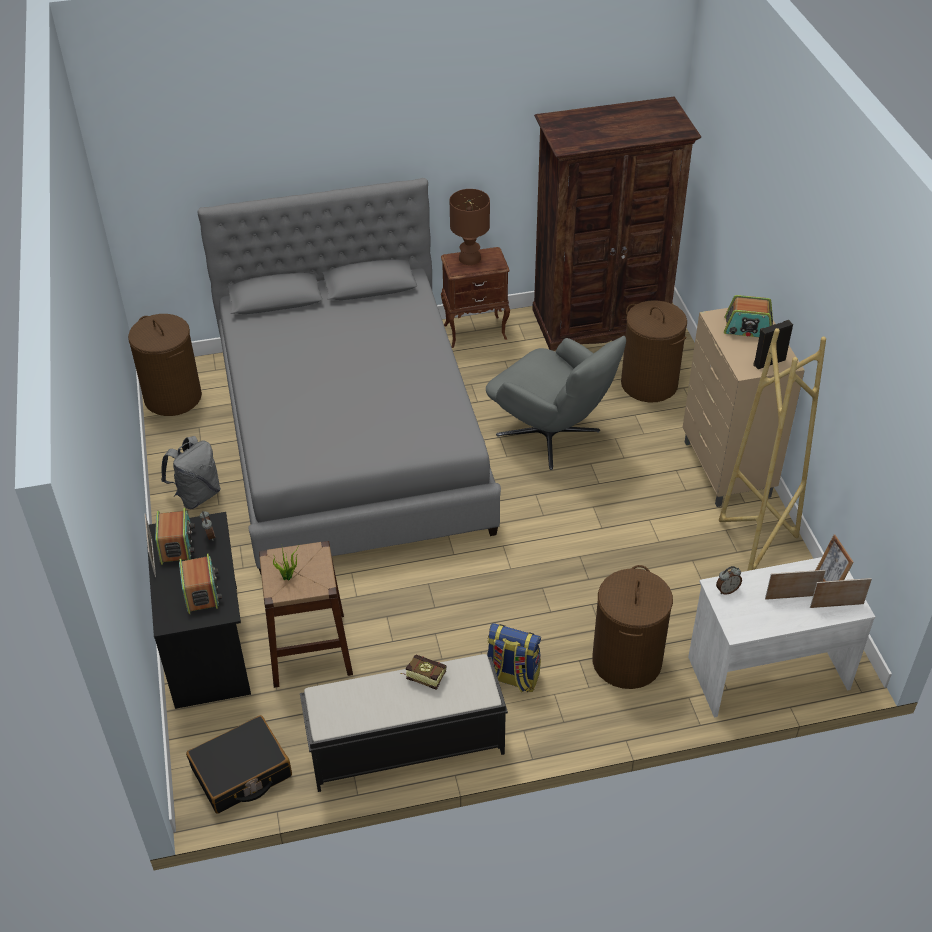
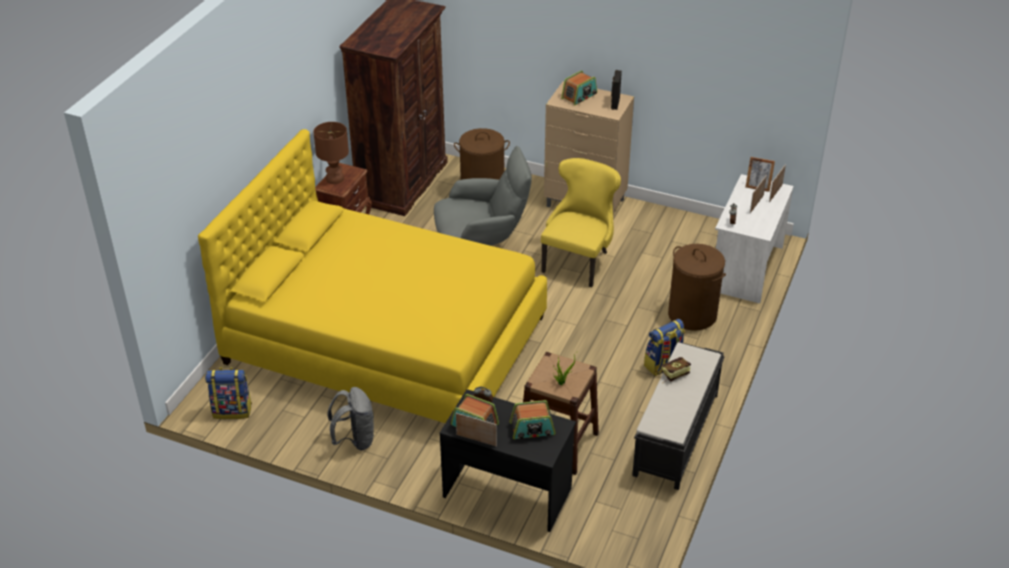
camera: 55 degrees left, 5 degrees down
brown laundry basket [128,314,202,416] -> backpack [205,366,252,419]
radio [179,554,222,614] -> radio turned 150 degrees clockwise [509,400,556,439]
black suitcase [186,715,292,814] -> none
grey bed [198,178,501,574] -> yellow bed [198,129,547,423]
yellow clothes rack [719,328,826,571] -> none
none -> yellow chair [541,158,621,287]

